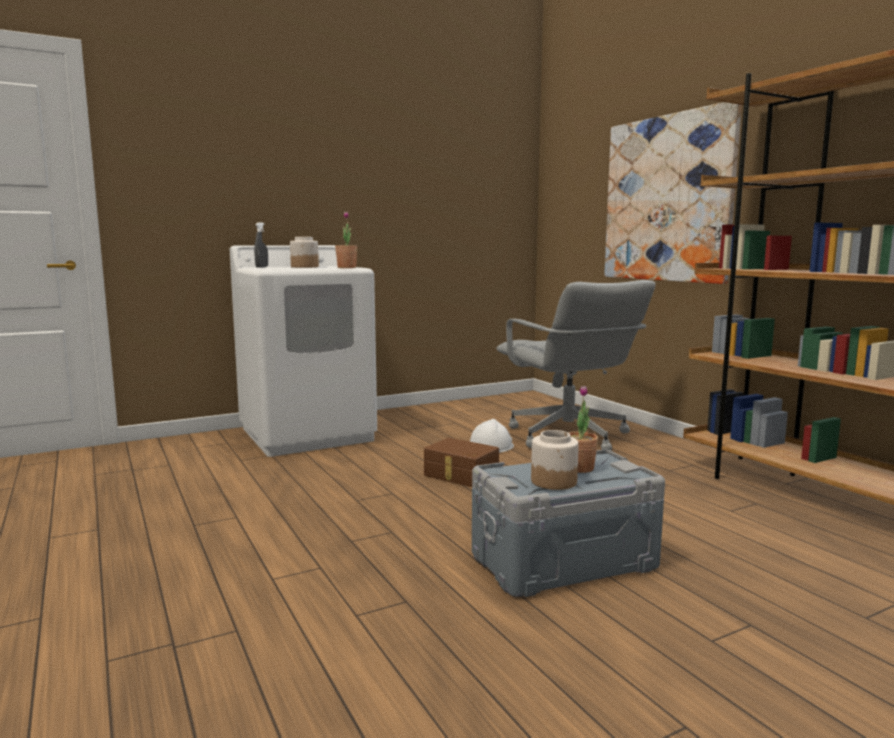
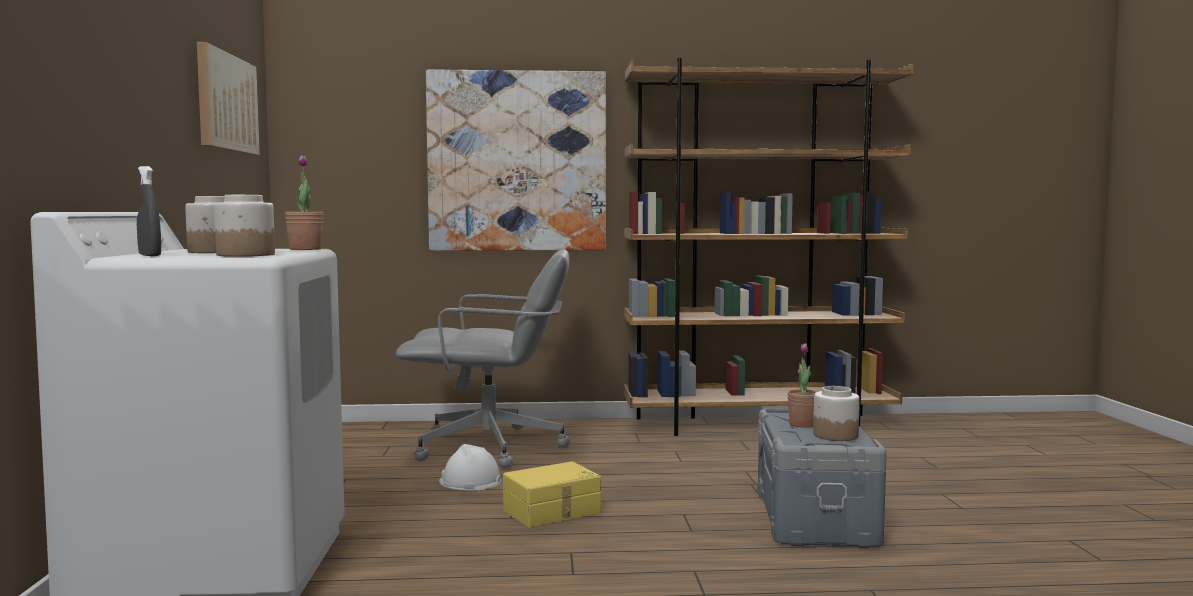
camera: 65 degrees left, 5 degrees down
brown storage box [424,438,499,487] -> yellow storage box [503,461,601,528]
none -> picture [197,42,260,155]
none -> jar [214,195,275,257]

